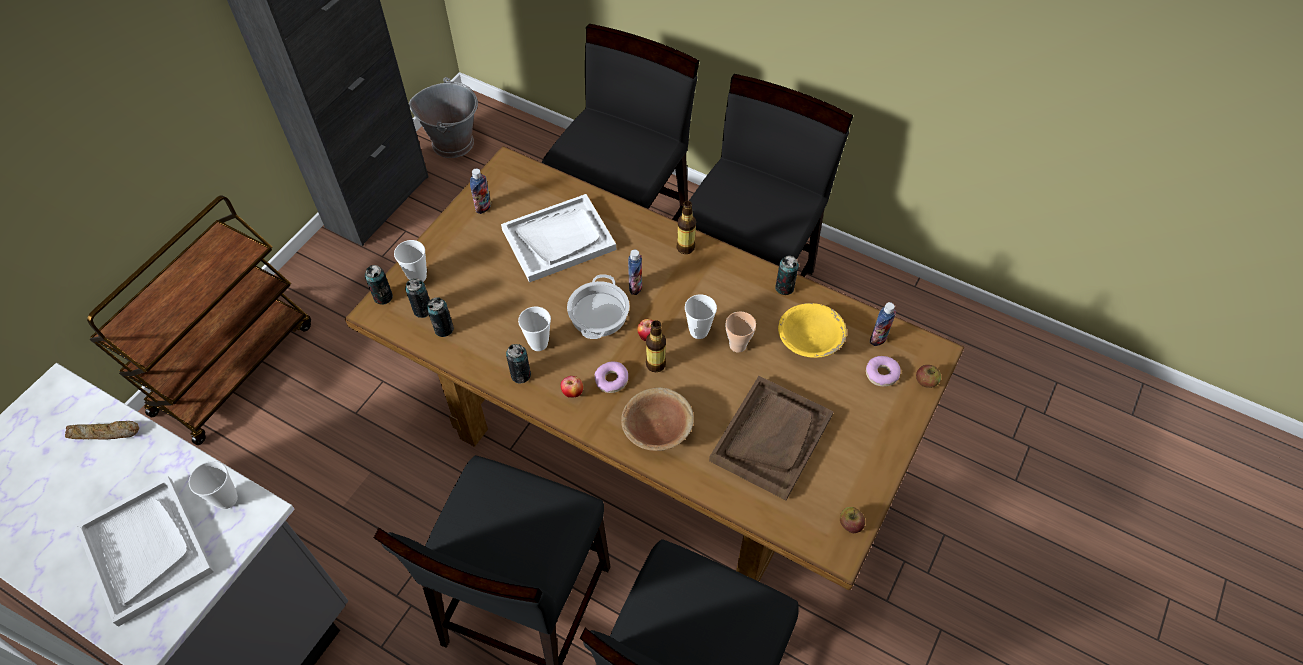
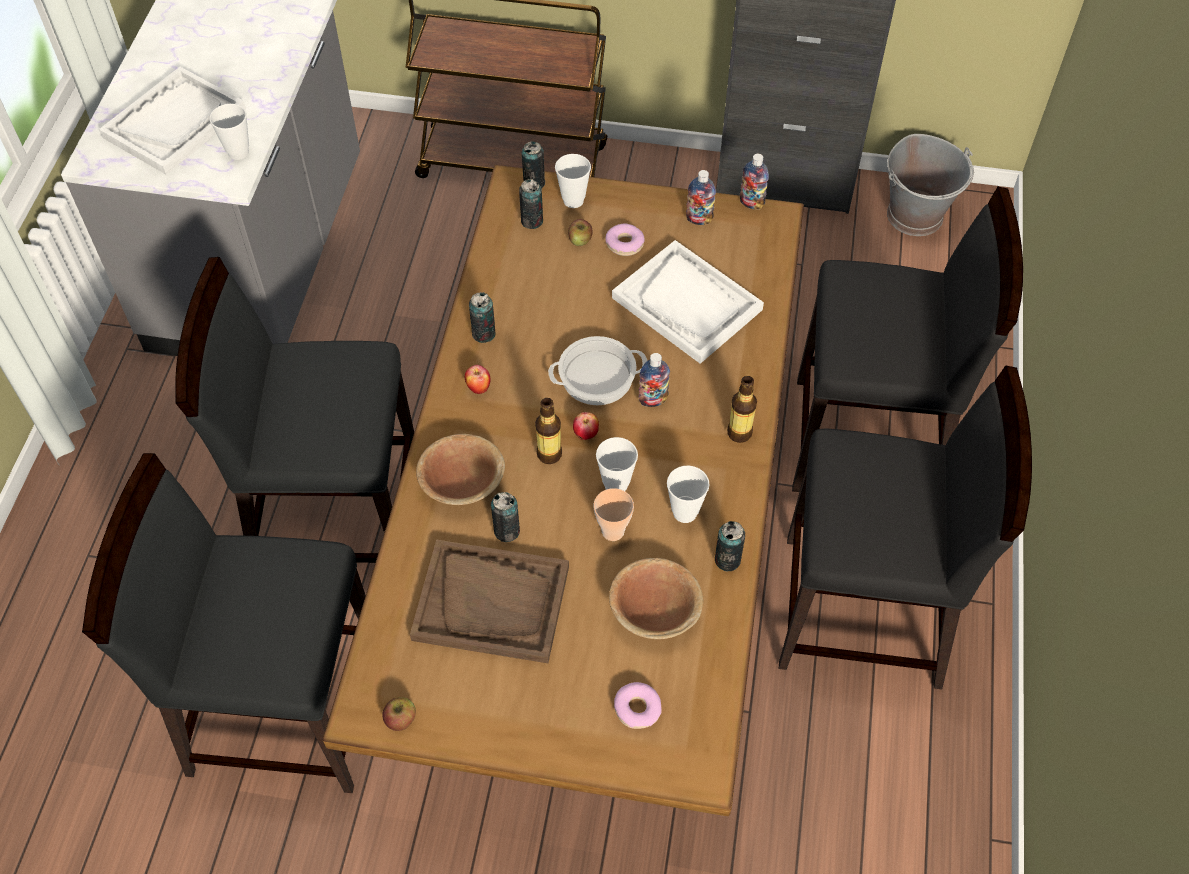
camera: 70 degrees right, 0 degrees up
bread [65,421,139,440] -> none
can [427,297,454,337] -> can moved to [491,492,520,542]
cup [518,307,551,351] -> cup moved to [667,466,709,523]
donut [595,362,628,393] -> donut moved to [605,224,645,256]
yellow bowl [778,303,847,358] -> brown bowl [609,558,704,639]
bottle [870,302,896,346] -> bottle moved to [740,154,769,209]
apple [916,365,941,388] -> apple moved to [568,219,593,246]

